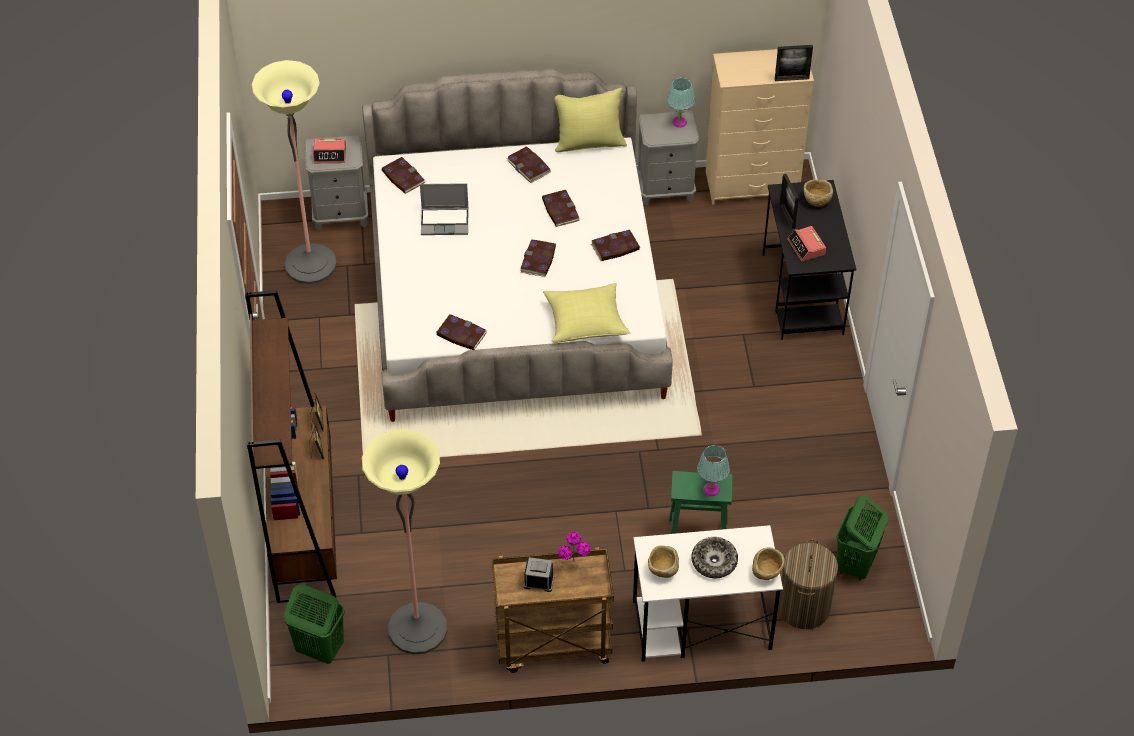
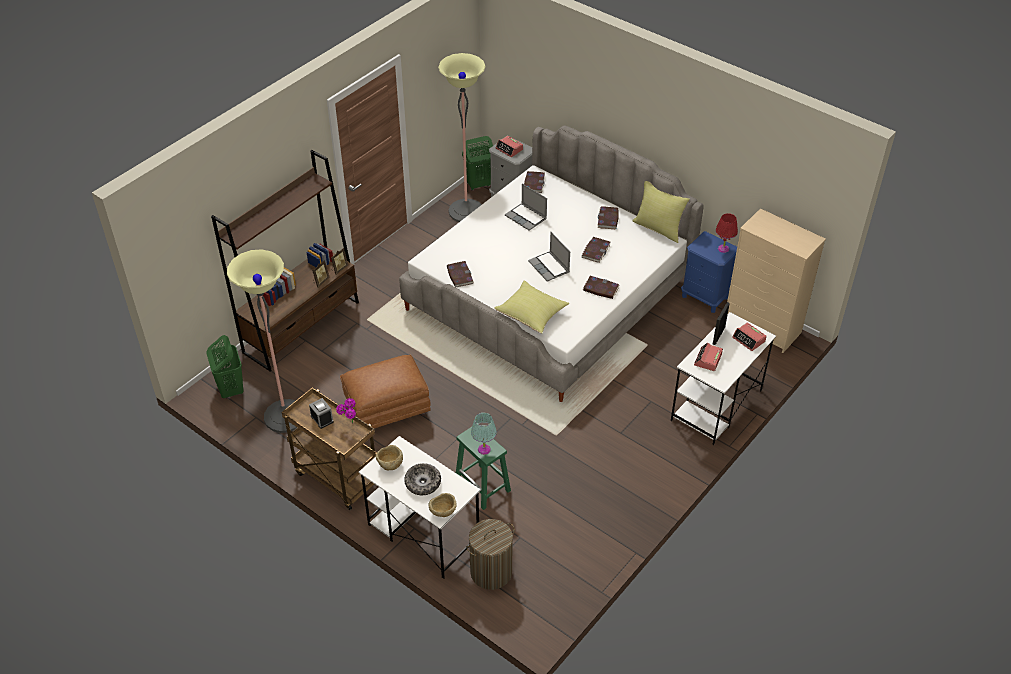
camera: 45 degrees right, 5 degrees down
book [520,239,556,277] -> laptop [528,232,570,282]
grey nightstand [636,111,699,206] -> blue nightstand [681,231,737,313]
turquoise table lamp [667,78,695,128] -> red table lamp [716,213,738,253]
black desk [763,180,856,340] -> white desk [671,312,776,445]
picture frame [775,45,813,81] -> none
beige bowl [803,179,833,207] -> alarm clock [732,323,767,351]
green laundry basket [837,495,888,581] -> green laundry basket moved to [462,136,493,190]
none -> brown ottoman [340,355,431,428]

